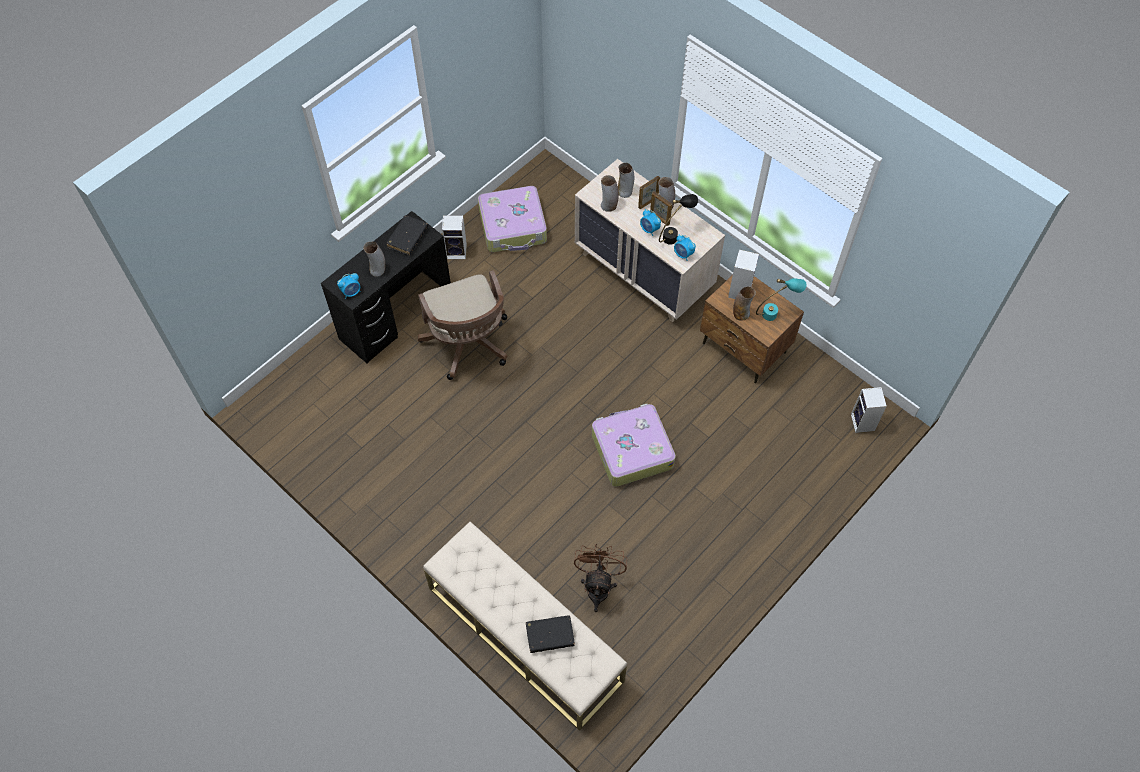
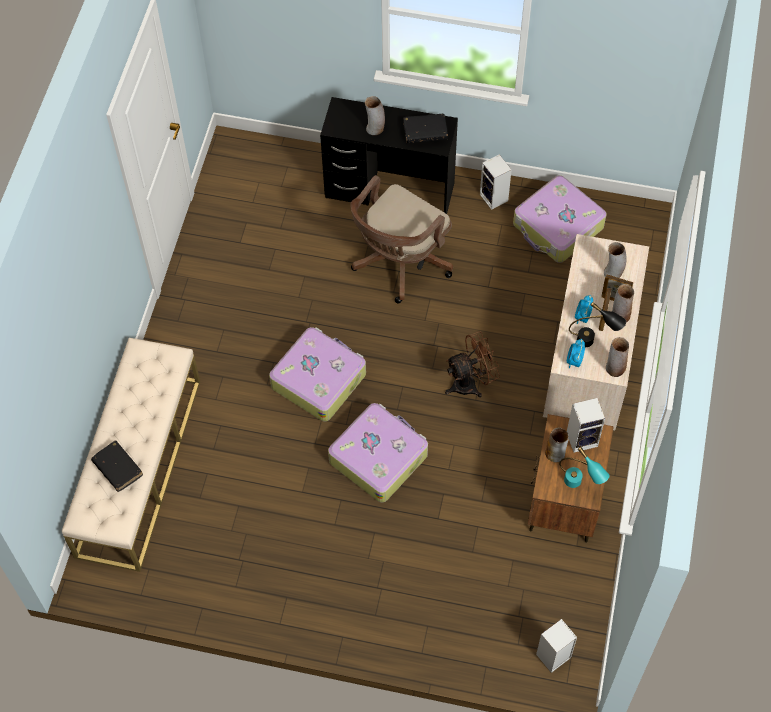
camera: 60 degrees right, 0 degrees up
alarm clock [337,273,361,299] -> none
brown fan [574,544,627,612] -> brown fan moved to [445,331,500,398]
vase [601,175,619,212] -> vase moved to [606,337,629,377]
none -> suitcase [269,327,366,421]

